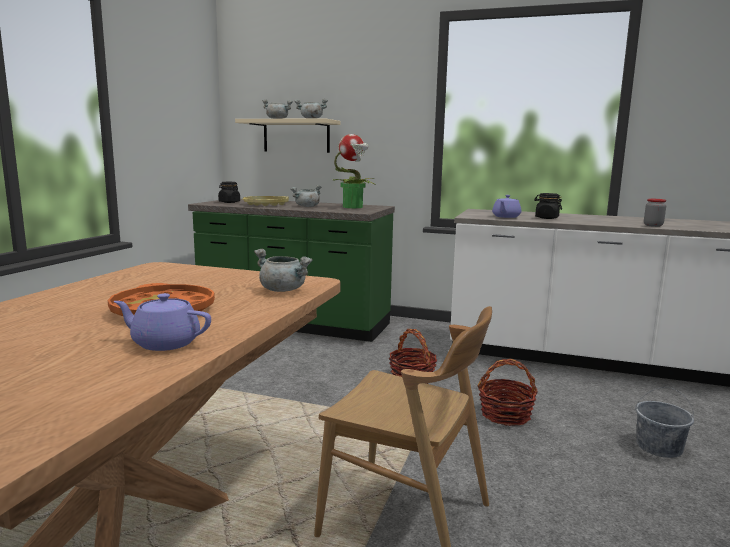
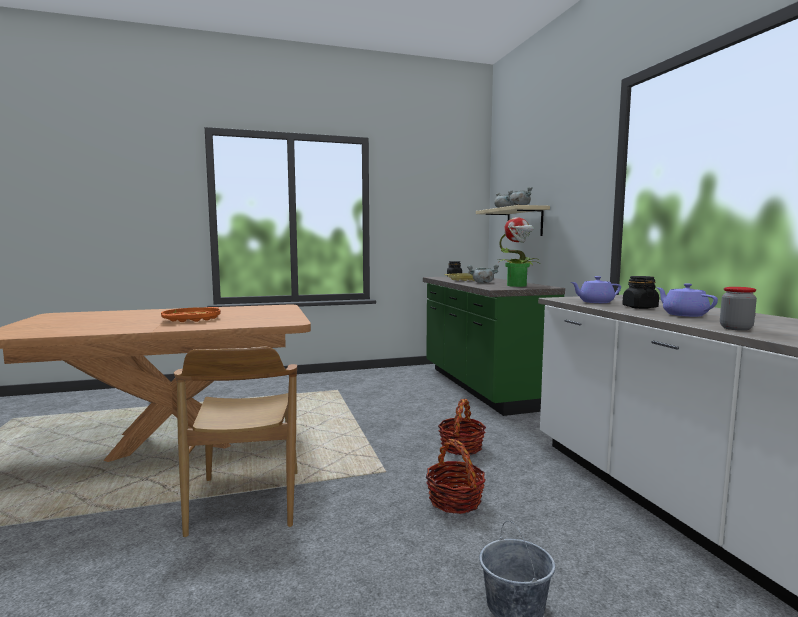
camera: 55 degrees right, 5 degrees down
purple teapot [113,293,211,351] -> purple teapot moved to [656,283,718,317]
grey cooking pot [254,249,313,292] -> none

